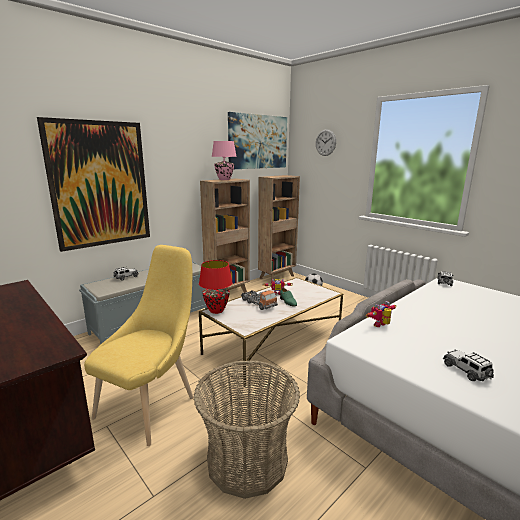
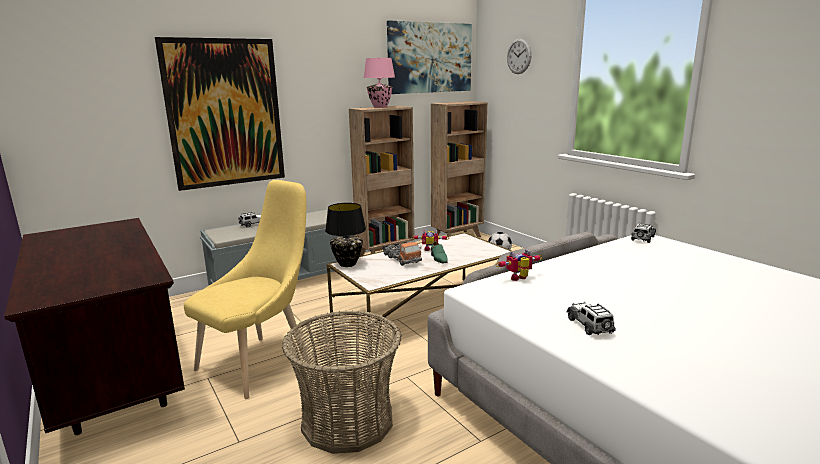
camera: 10 degrees right, 0 degrees up
red table lamp [199,260,233,314] -> black table lamp [325,203,366,267]

